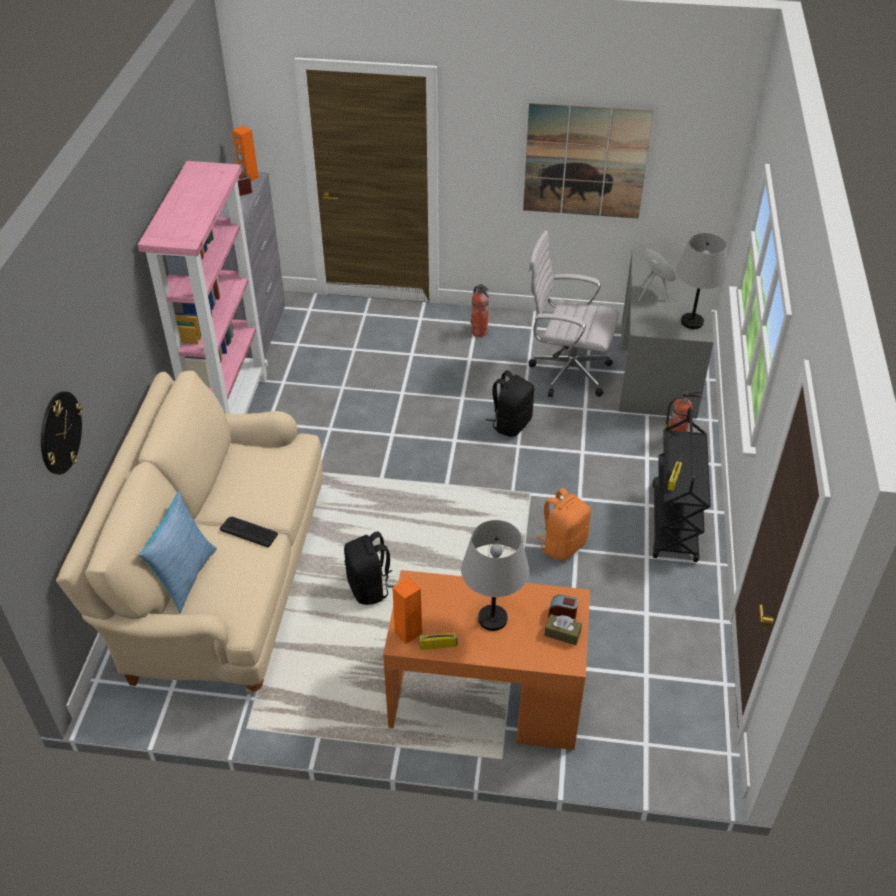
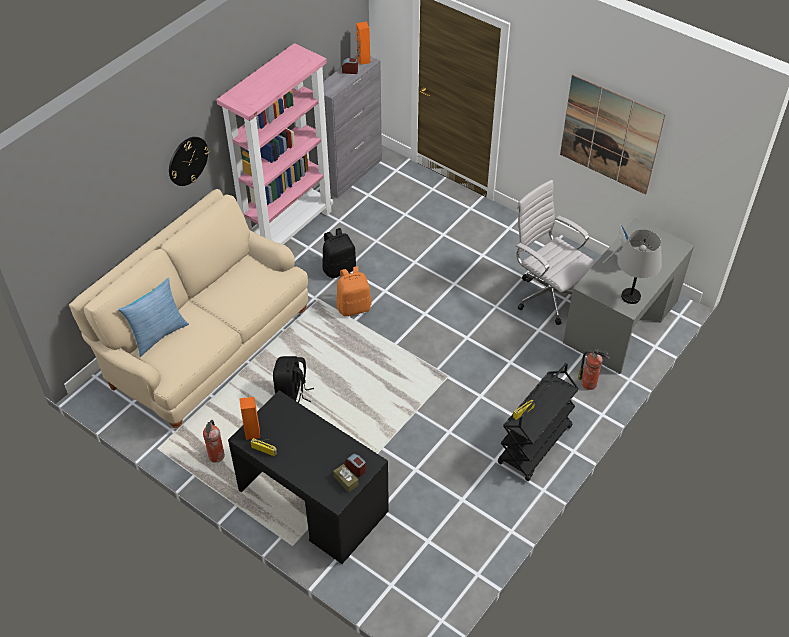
camera: 30 degrees right, 5 degrees up
wall clock [41,391,83,475] -> wall clock moved to [169,137,209,186]
keyboard [220,517,278,547] -> none
orange desk [383,570,590,750] -> black desk [228,390,389,564]
grey table lamp [461,520,529,631] -> none
fire extinguisher [471,284,489,337] -> fire extinguisher moved to [203,420,225,463]
black backpack [486,370,534,437] -> black backpack moved to [322,228,356,278]
orange backpack [535,488,591,561] -> orange backpack moved to [336,266,372,317]

